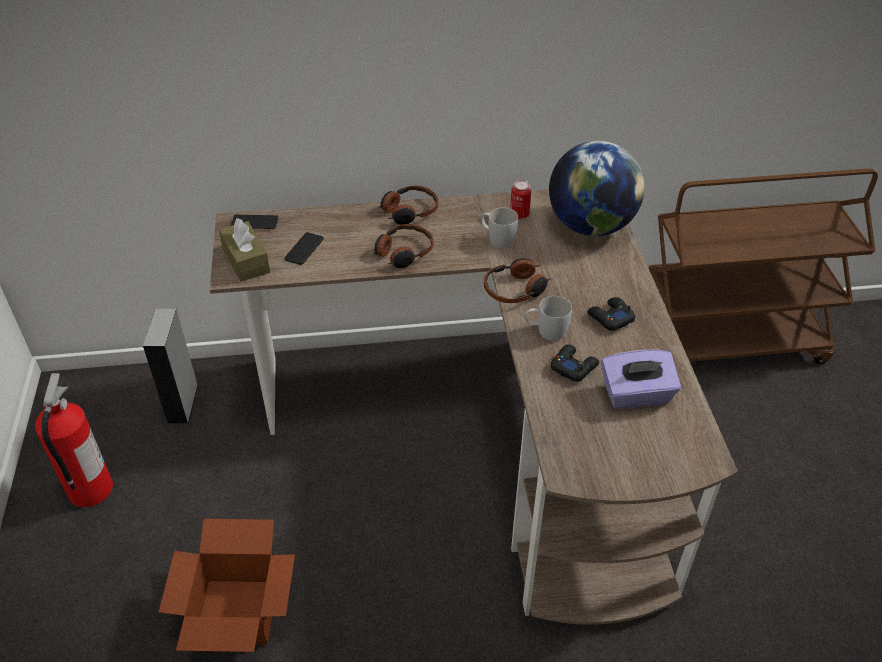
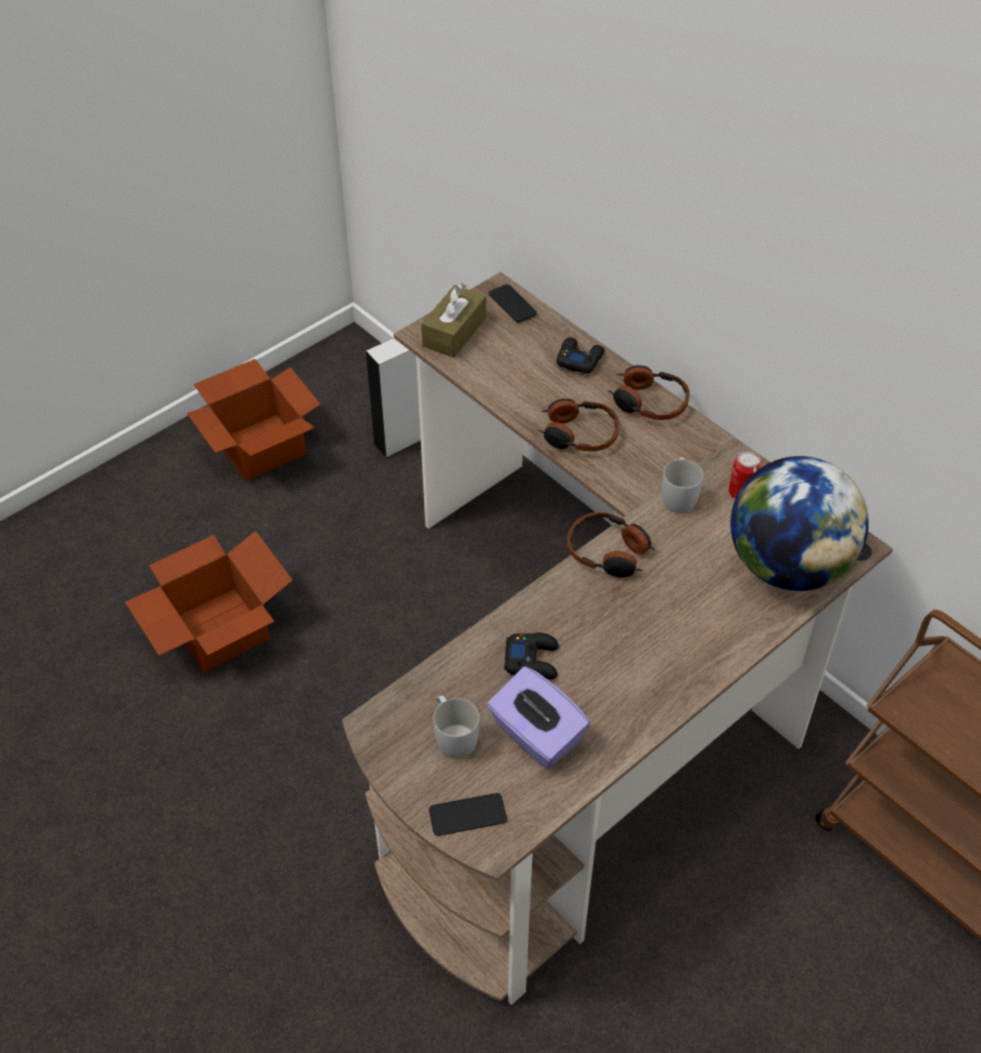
camera: 55 degrees right, 5 degrees up
fire extinguisher [35,373,113,507] -> cardboard box [187,359,321,481]
phone [284,232,324,265] -> phone moved to [429,793,507,836]
white mug [525,296,572,341] -> white mug moved to [433,695,479,759]
black game controller [587,297,635,331] -> black game controller moved to [557,338,605,374]

